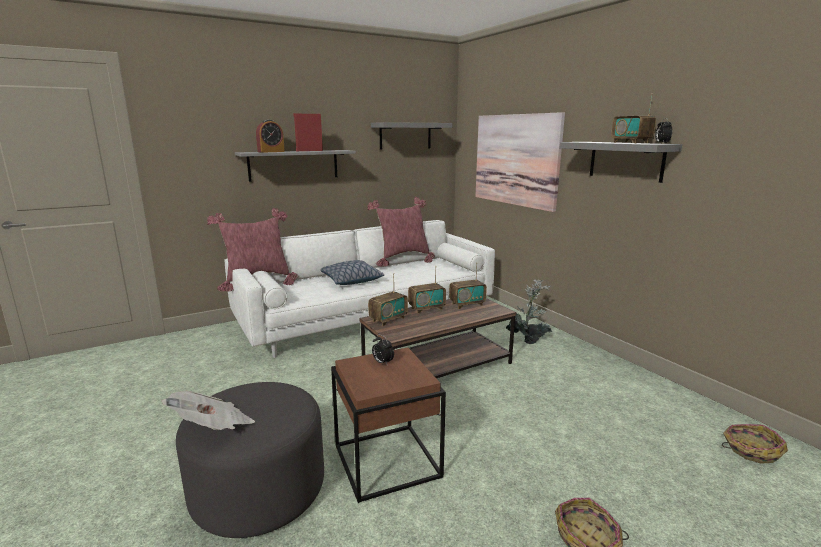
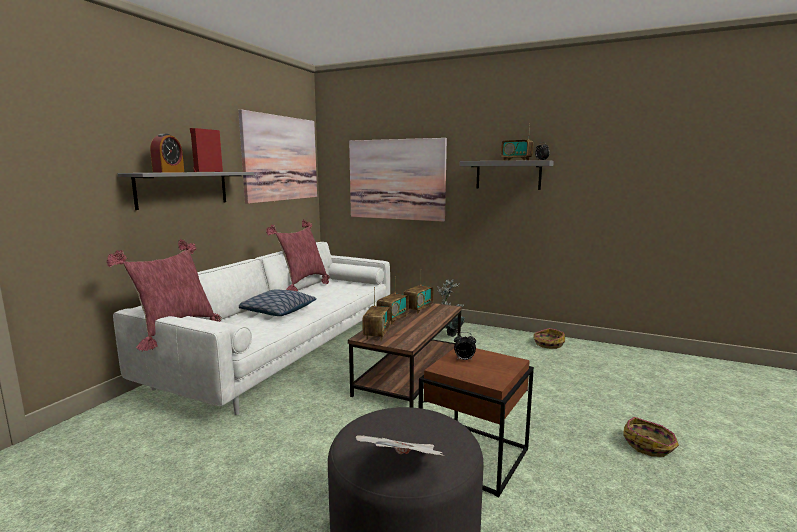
camera: 35 degrees left, 5 degrees down
grey shelf [371,122,452,150] -> picture [238,110,317,204]
basket [722,424,788,464] -> basket moved to [533,328,565,349]

